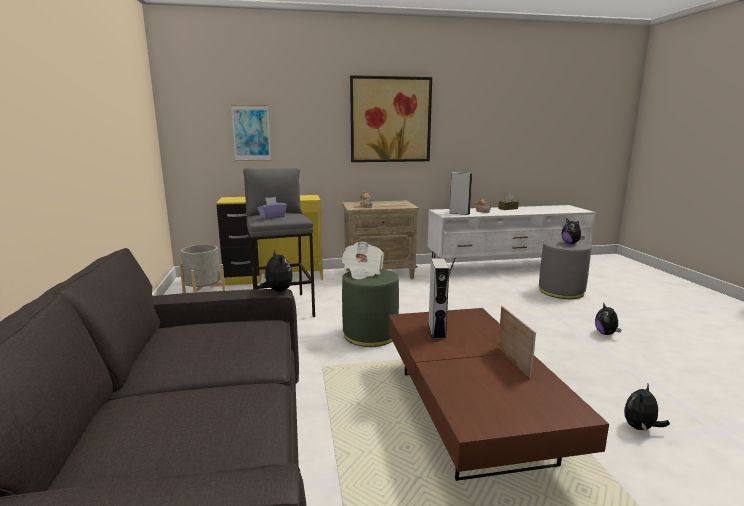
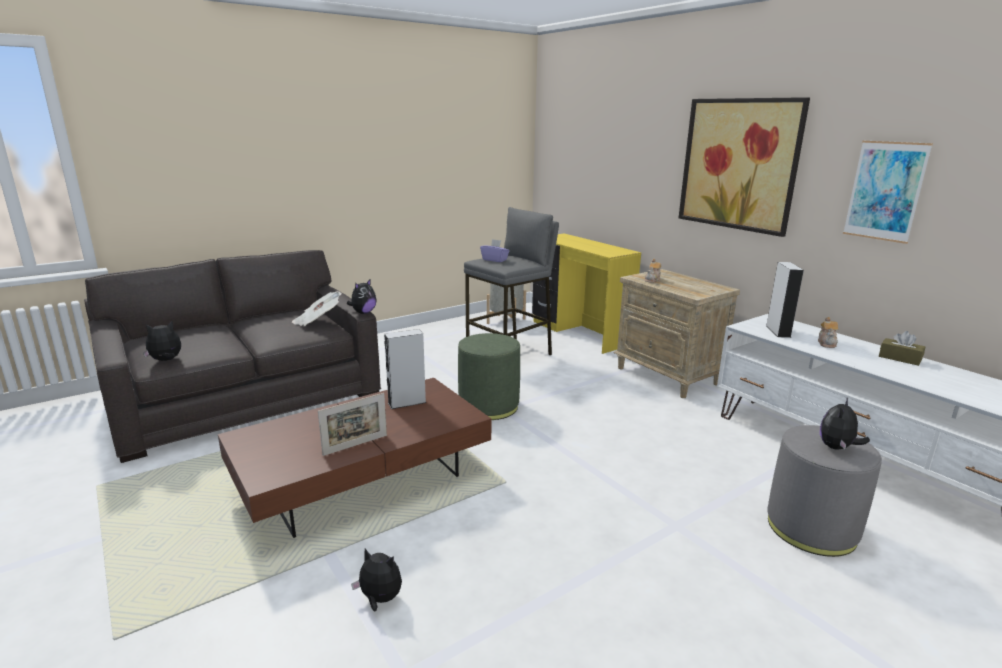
camera: 65 degrees right, 5 degrees up
picture [231,105,271,161] -> picture moved to [843,141,933,244]
newspaper [341,242,384,279] -> newspaper moved to [292,291,342,326]
plush toy [595,303,622,335] -> plush toy moved to [143,321,181,361]

